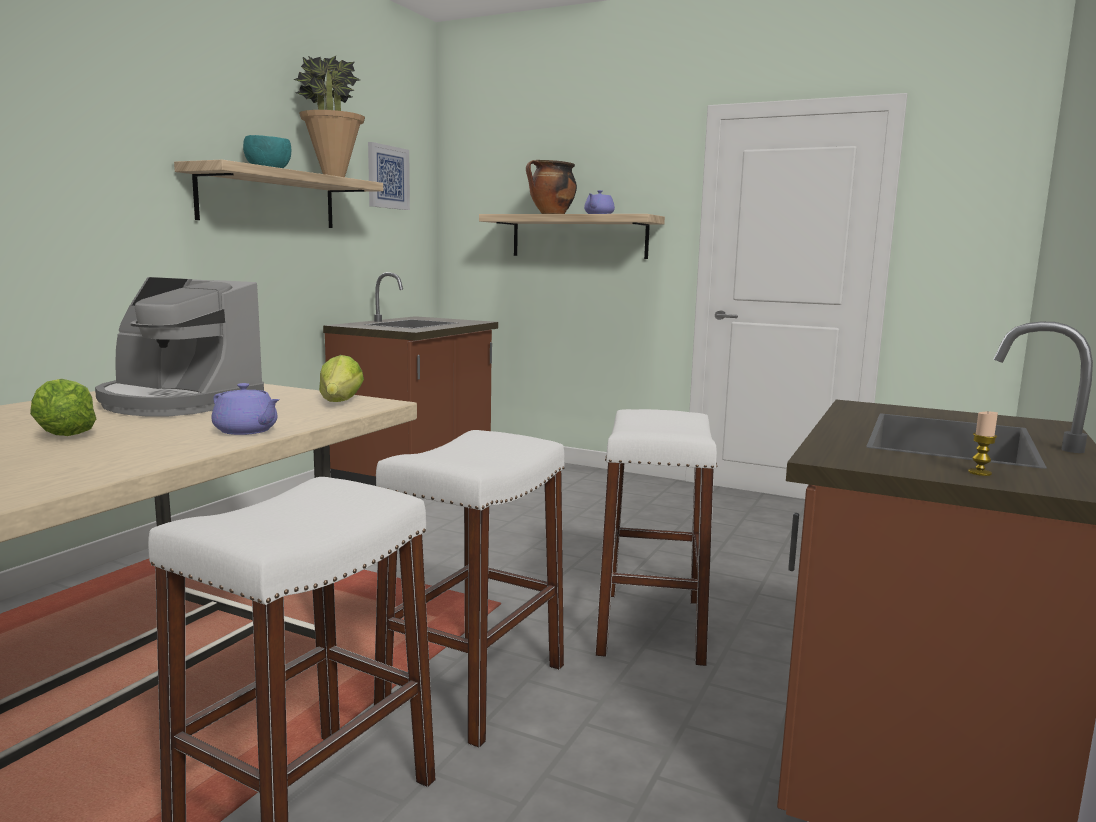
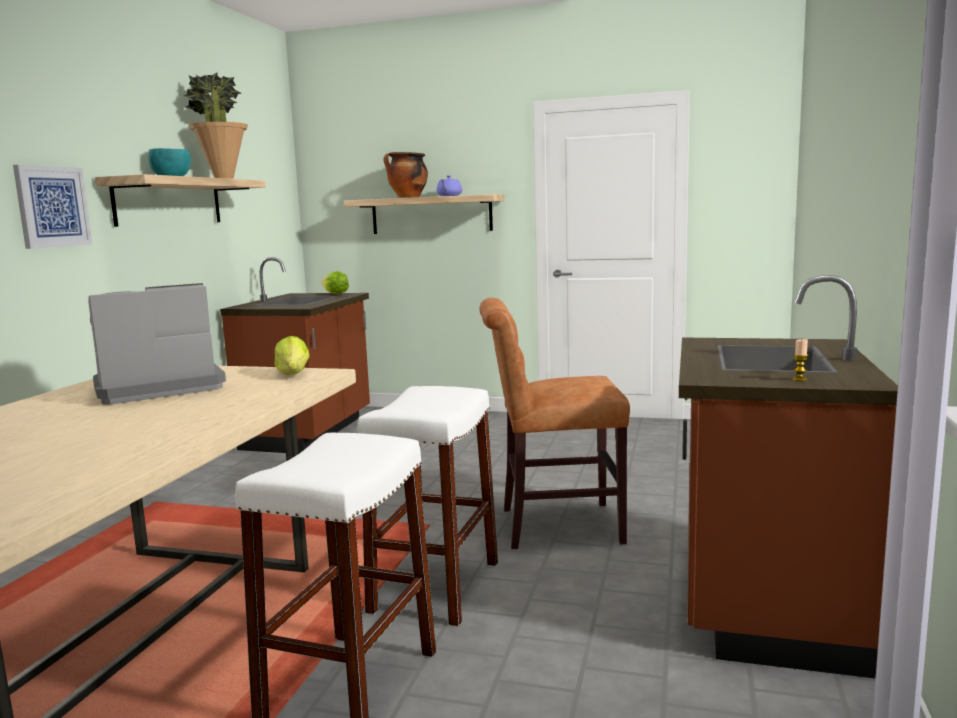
camera: 10 degrees left, 0 degrees up
lettuce [30,379,96,436] -> lettuce moved to [322,271,349,294]
coffee machine [95,277,264,416] -> coffee machine turned 135 degrees clockwise [88,283,226,405]
purple teapot [212,383,280,435] -> none
picture [368,142,410,210] -> picture moved to [13,165,92,249]
white stool [595,409,717,667] -> brown chair [479,298,630,550]

